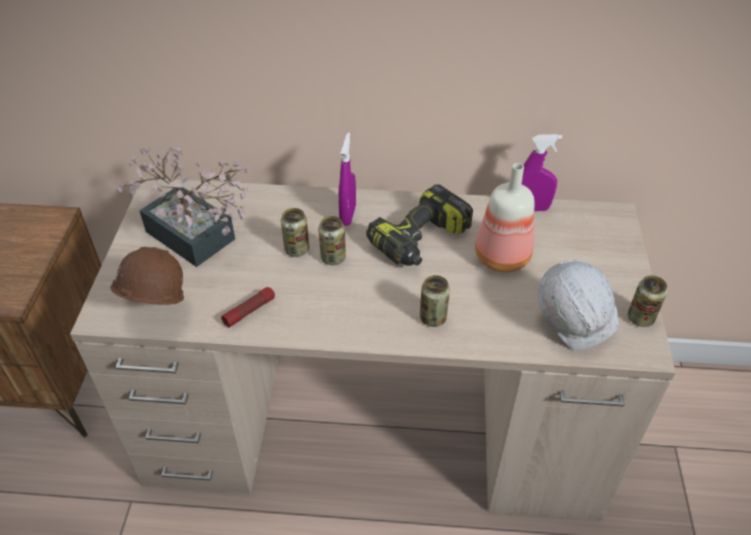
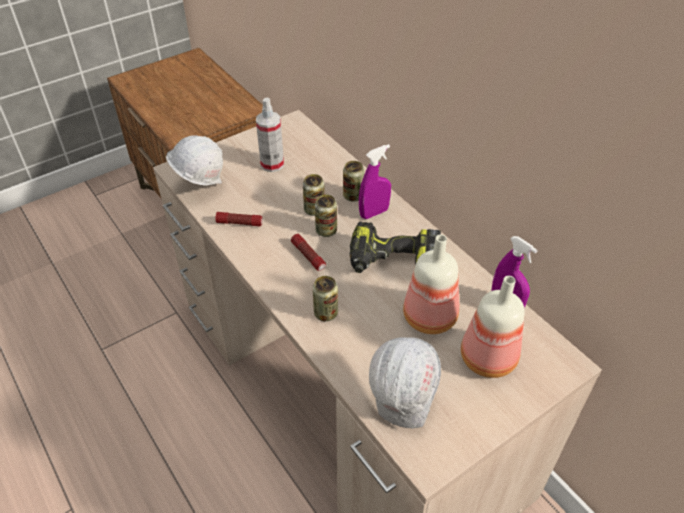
camera: 50 degrees right, 0 degrees up
brown hard hat [110,247,184,305] -> white hard hat [166,135,223,186]
potted plant [116,147,250,267] -> spray bottle [256,97,284,172]
can [628,275,667,327] -> can moved to [343,161,364,202]
none -> flashlight [291,234,326,271]
none -> bottle [461,276,525,378]

